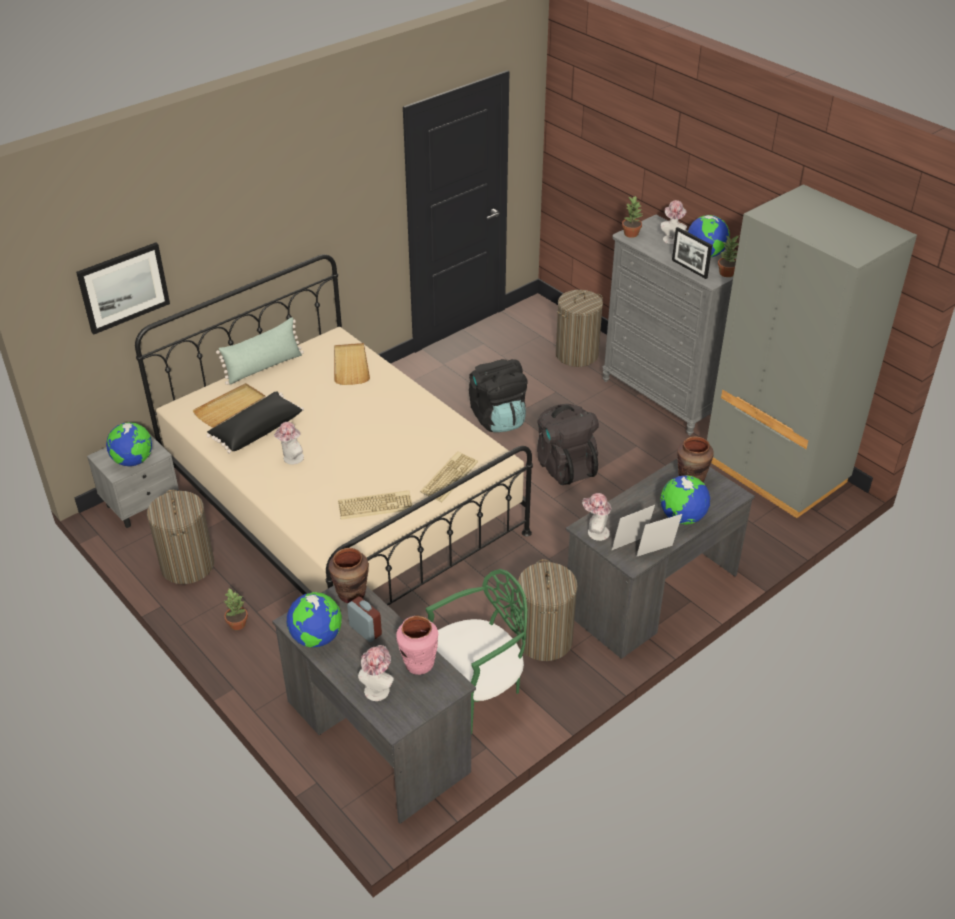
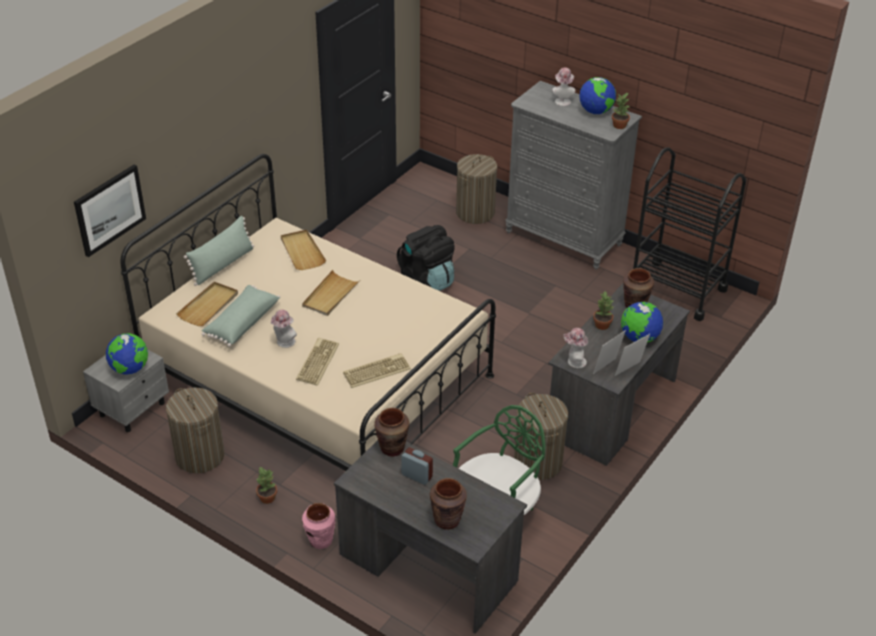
camera: 15 degrees left, 0 degrees up
black pillow [206,391,304,453] -> green pillow [201,285,280,347]
globe [287,592,342,648] -> none
hat [358,645,394,701] -> brown vase [430,478,467,530]
pink vase [396,616,438,675] -> pink vase moved to [302,503,335,549]
keyboard [420,452,478,502] -> keyboard moved to [296,338,339,386]
black backpack [537,404,599,485] -> none
potted plant [622,195,643,238] -> potted plant moved to [593,291,614,330]
picture frame [672,227,712,279] -> none
grey wardrobe [707,184,917,518] -> black cart [633,147,747,321]
none -> beige tray [302,270,360,316]

